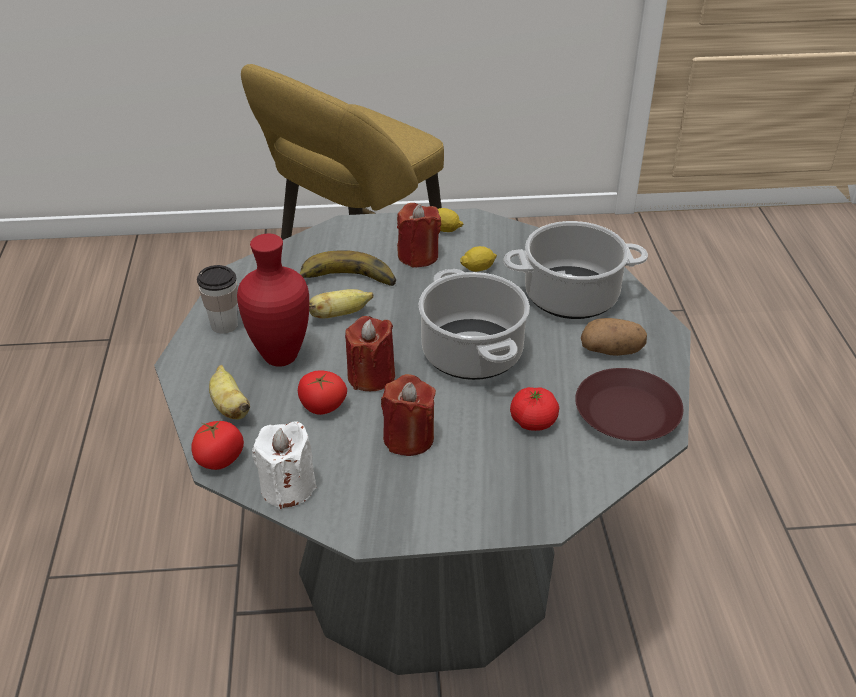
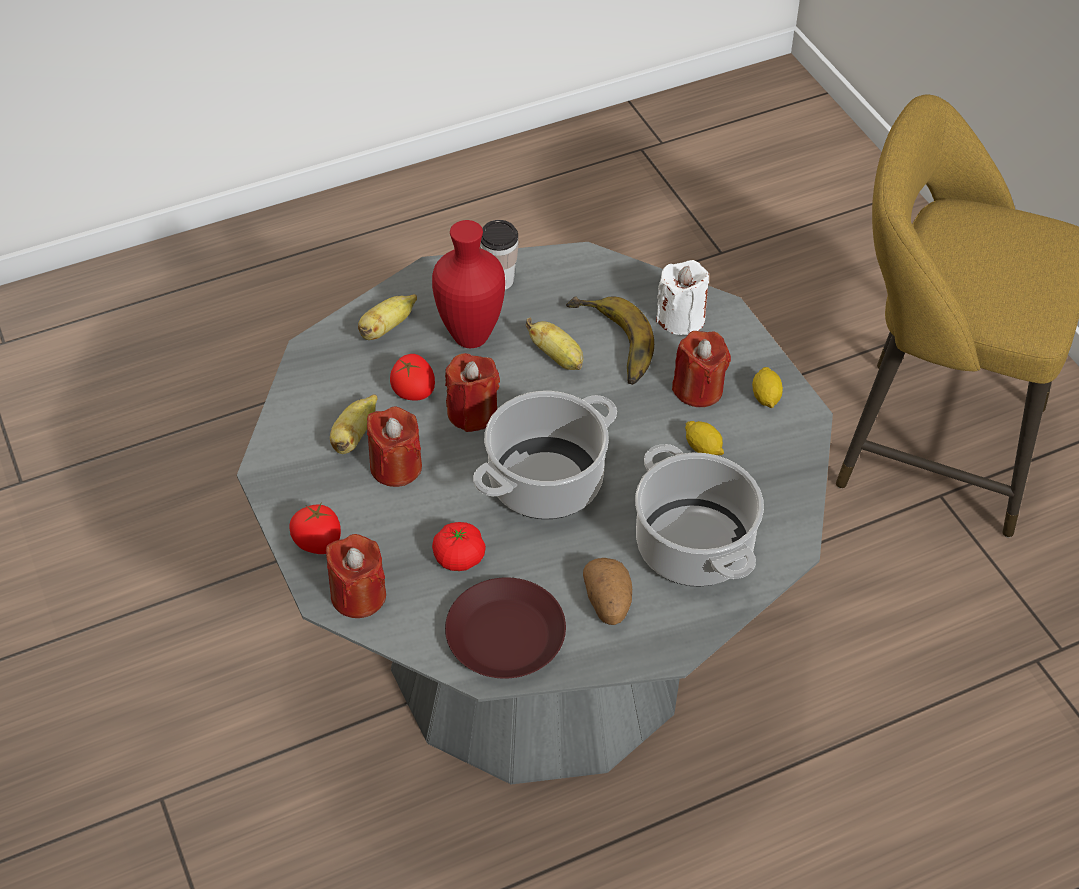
camera: 70 degrees right, 10 degrees up
tomato [192,421,244,470] -> tomato moved to [289,502,341,554]
white candle [252,421,317,509] -> white candle moved to [656,260,709,335]
none -> red candle [326,534,386,618]
none -> banana [330,394,377,454]

